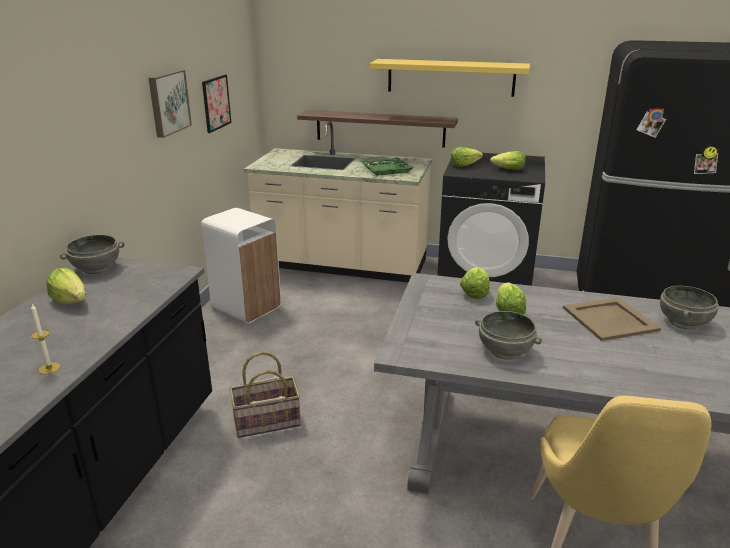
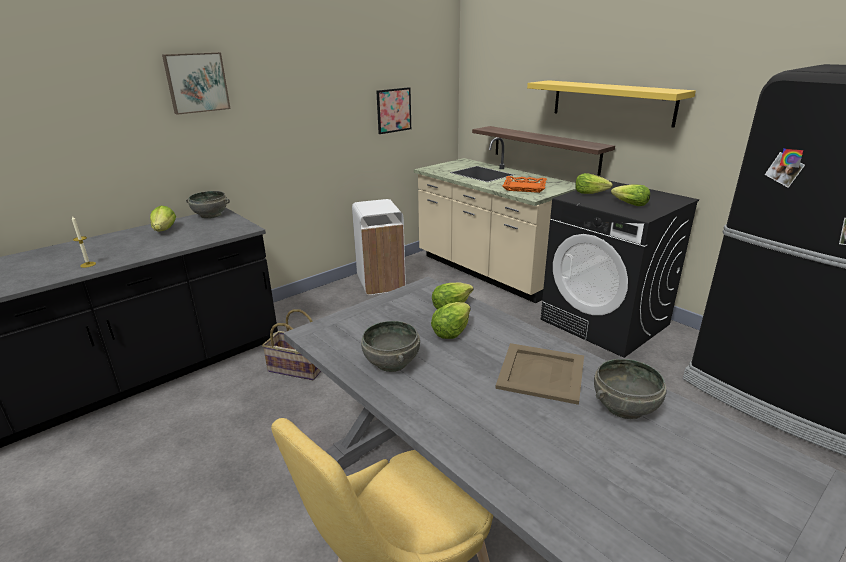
camera: 35 degrees right, 0 degrees up
picture [148,70,192,138] -> picture moved to [162,52,230,115]
green tray [361,157,414,176] -> orange tray [502,176,547,193]

